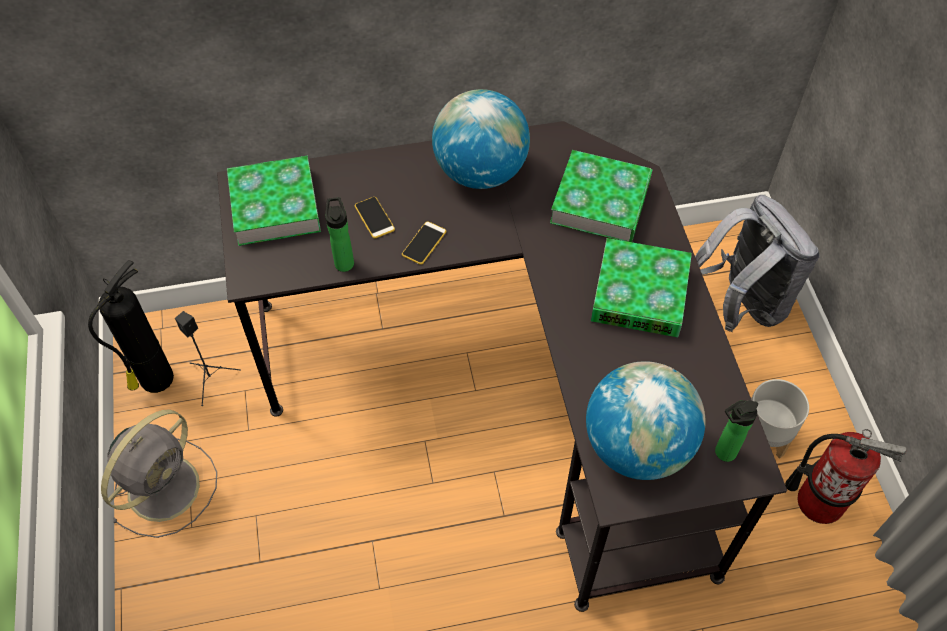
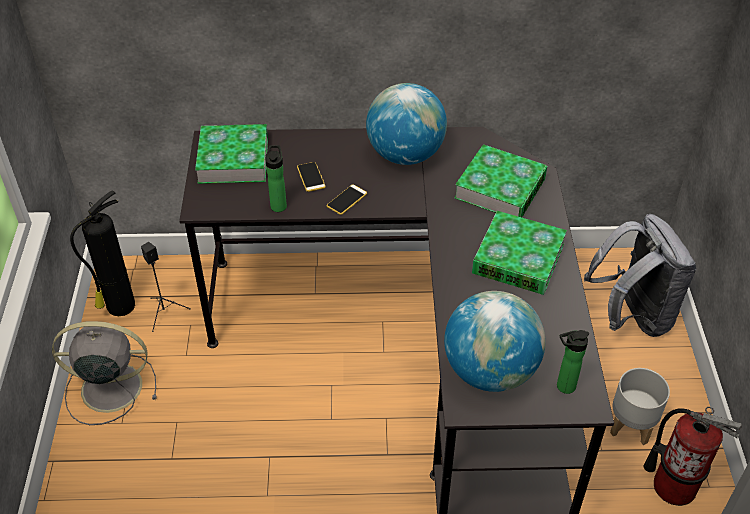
camera: 10 degrees right, 10 degrees down
grey fan [101,409,217,538] -> grey fan turned 135 degrees counterclockwise [52,321,157,425]

